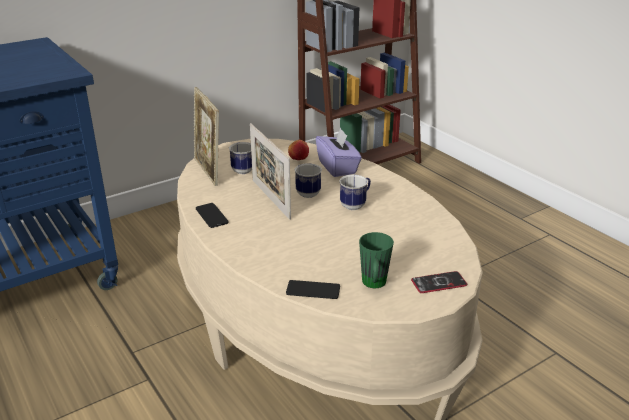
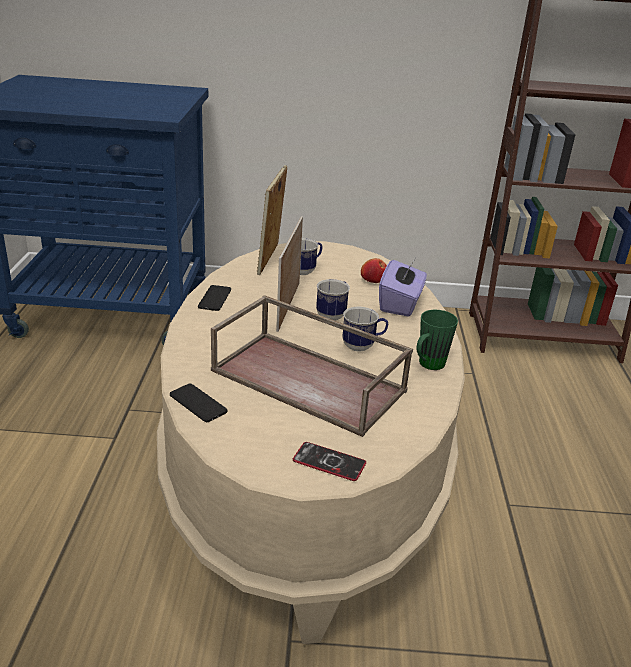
camera: 35 degrees right, 0 degrees up
green mug [359,232,394,288] -> green mug moved to [416,310,458,370]
none -> brown tray [211,295,413,437]

